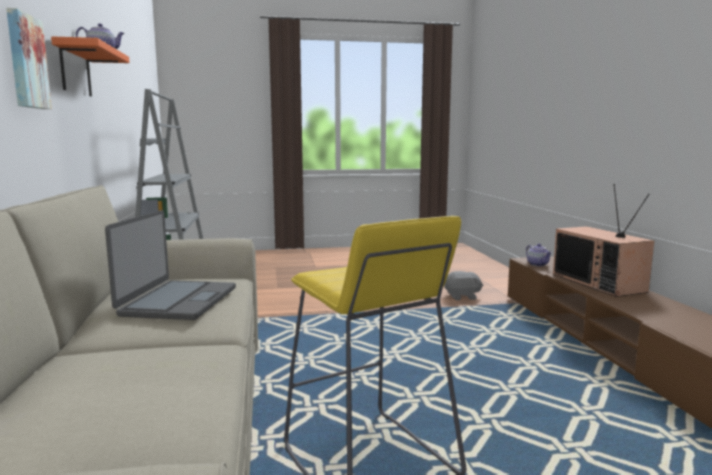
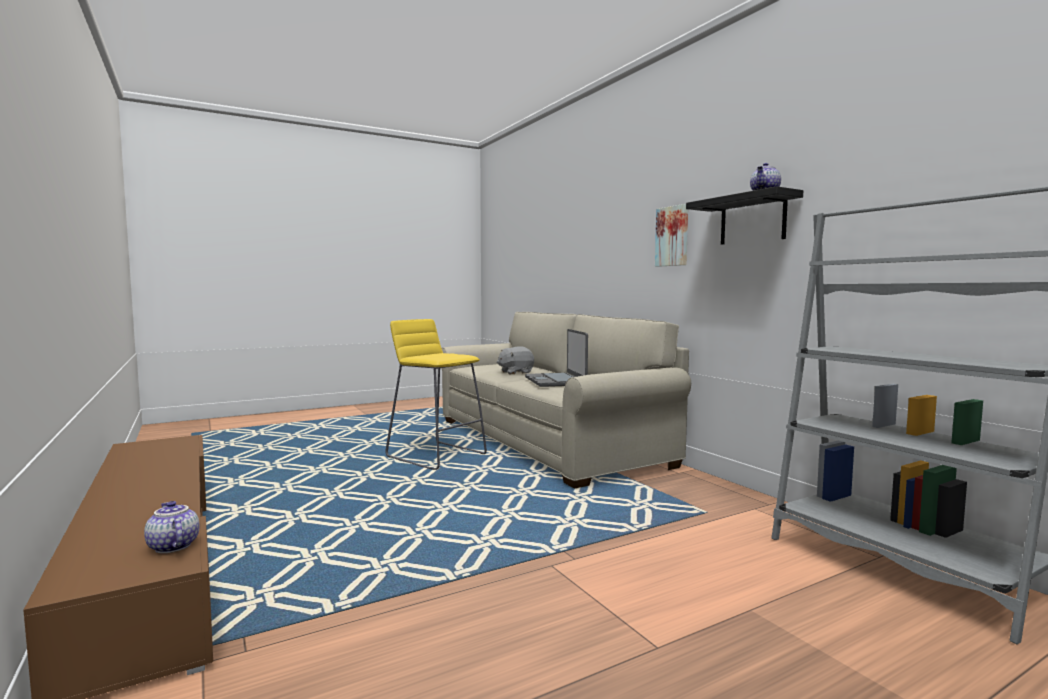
camera: 160 degrees right, 5 degrees down
orange shelf [51,37,130,96] -> black shelf [686,186,803,245]
grey plush toy [444,271,483,300] -> grey plush toy moved to [497,347,534,374]
television [553,184,654,297] -> none

